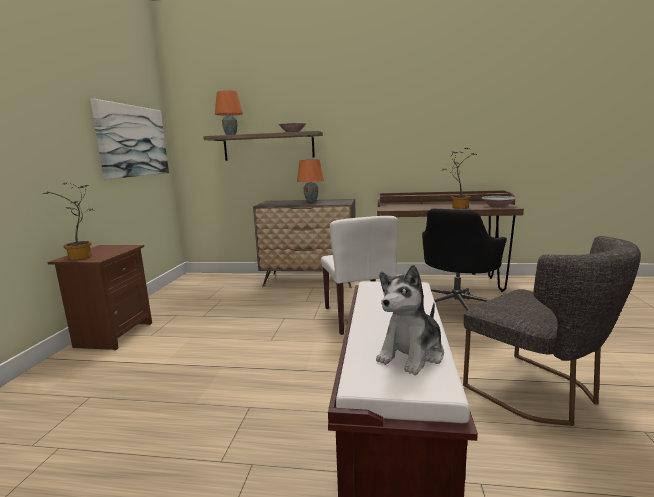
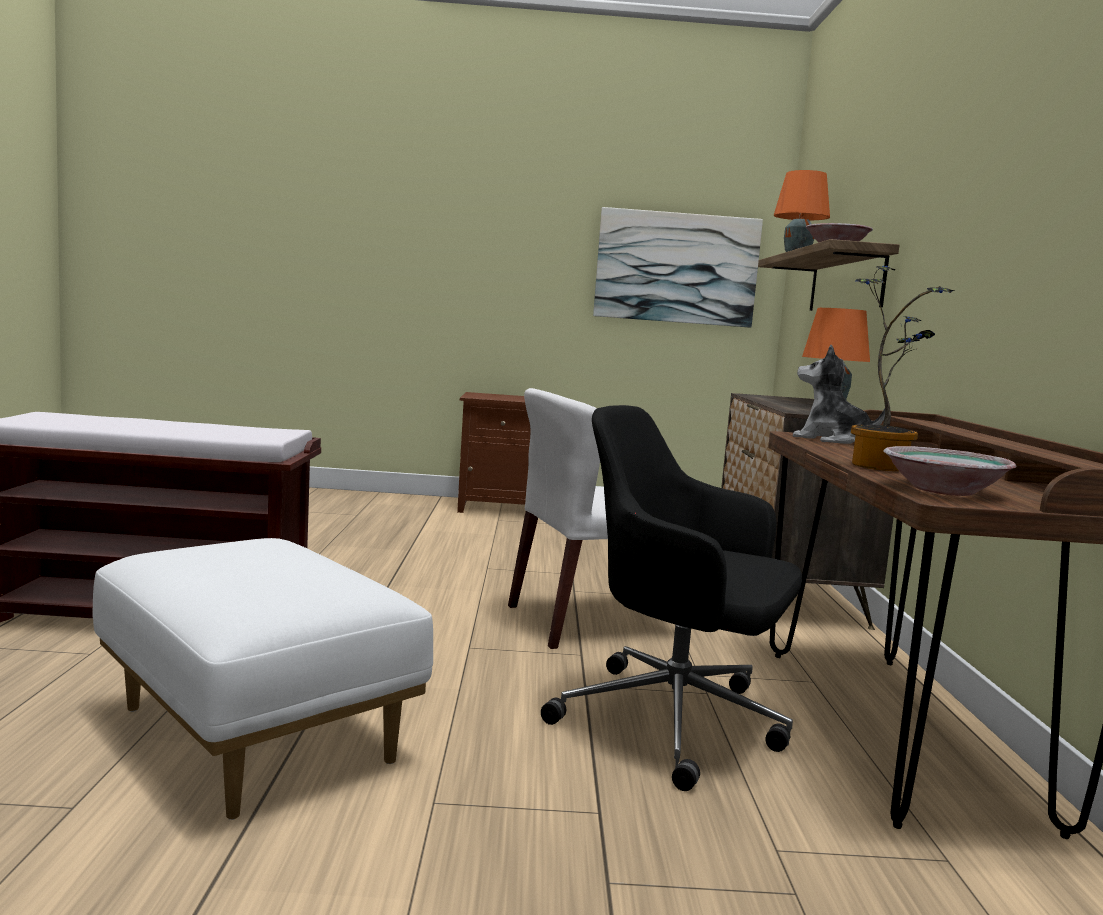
camera: 80 degrees right, 5 degrees down
potted plant [43,183,95,260] -> none
plush toy [376,265,444,375] -> plush toy moved to [793,345,885,444]
grey chair [463,236,641,426] -> white ottoman [93,538,433,820]

